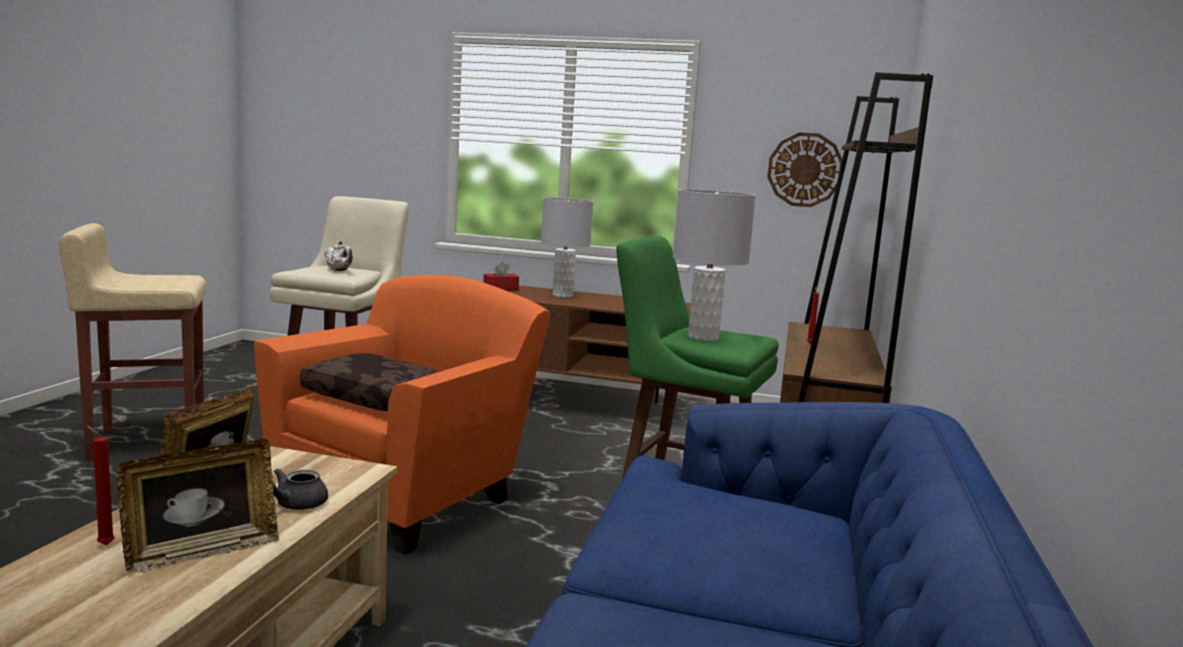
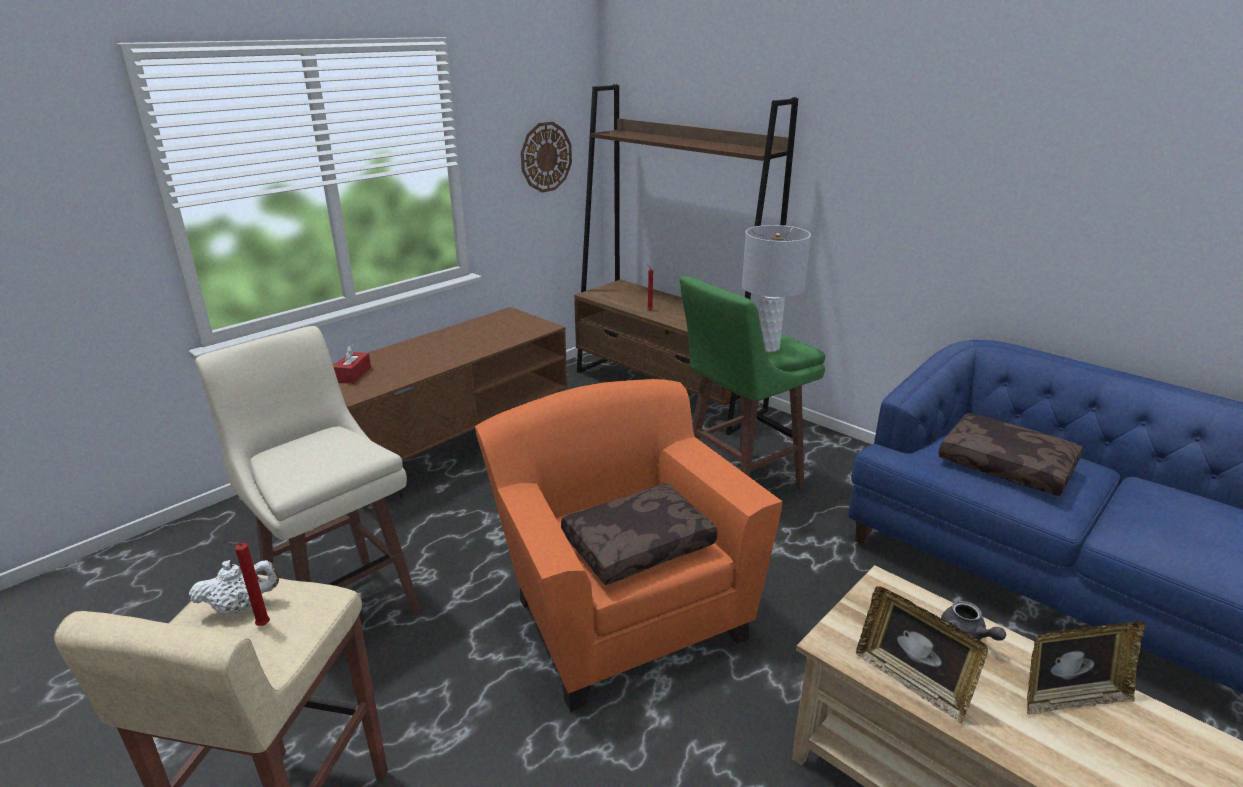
camera: 60 degrees left, 15 degrees up
red candle [86,425,115,545] -> red candle moved to [227,542,270,626]
picture frame [117,439,279,573] -> picture frame turned 90 degrees clockwise [1027,621,1145,715]
white teapot [324,240,353,271] -> white teapot moved to [189,560,280,615]
grey table lamp [541,197,593,298] -> none
none -> brown pillow [939,413,1083,496]

